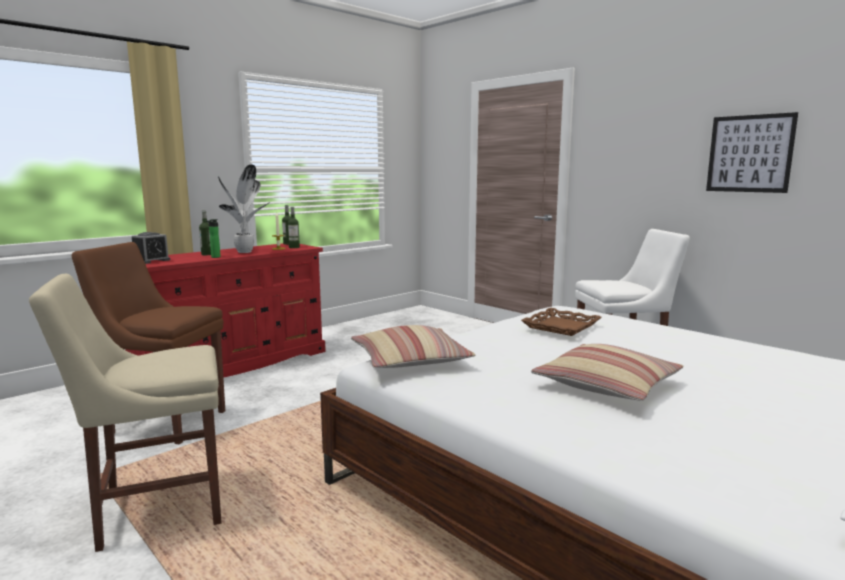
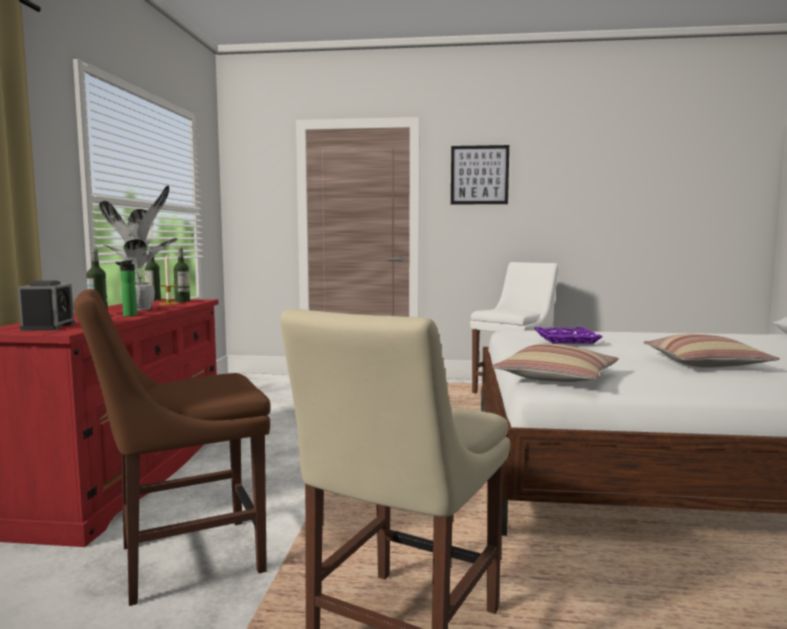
camera: 40 degrees left, 5 degrees down
brown tray [521,308,602,336] -> purple tray [534,327,603,343]
picture [706,112,798,193] -> picture moved to [451,145,509,205]

